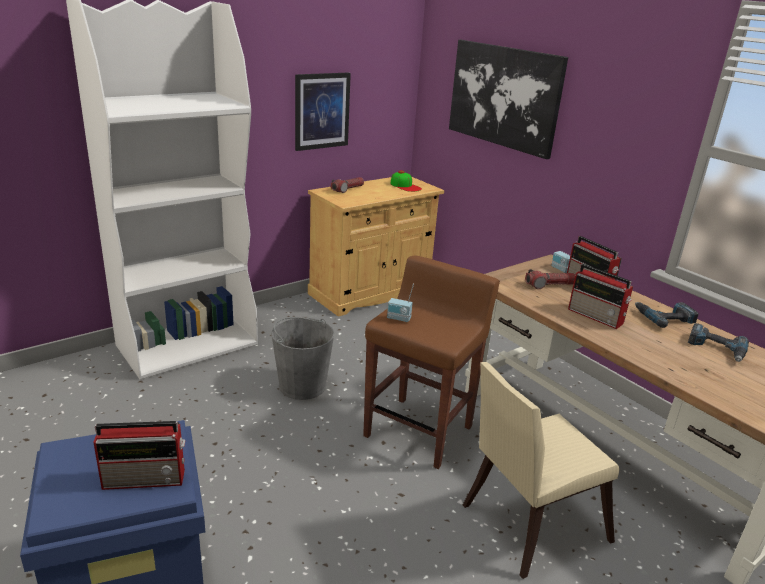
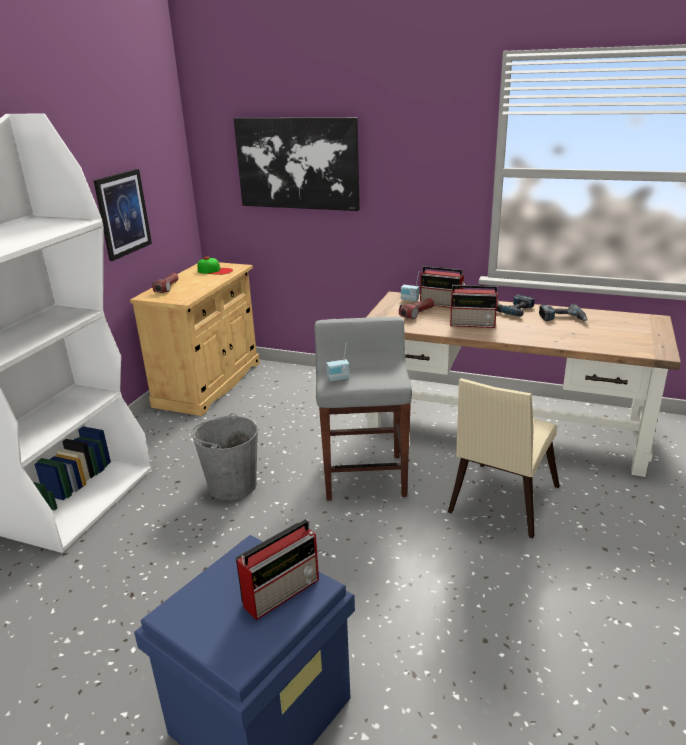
camera: 30 degrees left, 0 degrees up
brown stool [363,255,500,469] -> grey stool [314,317,412,501]

